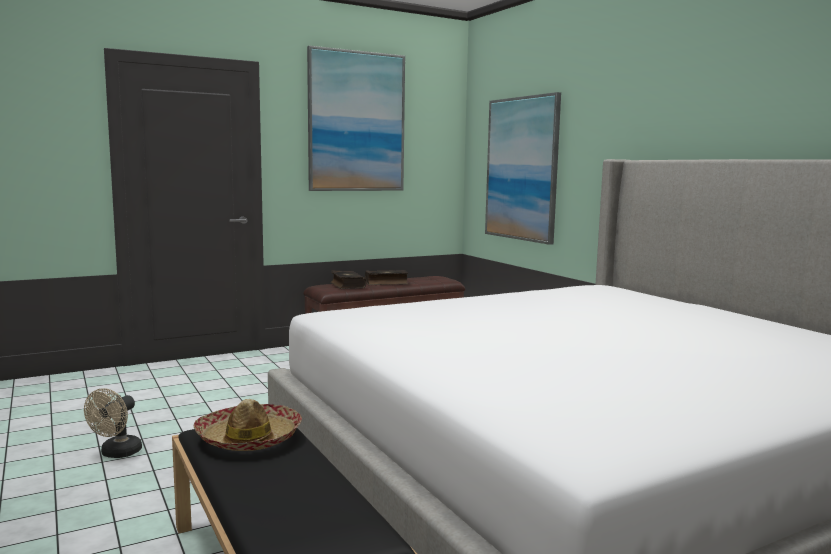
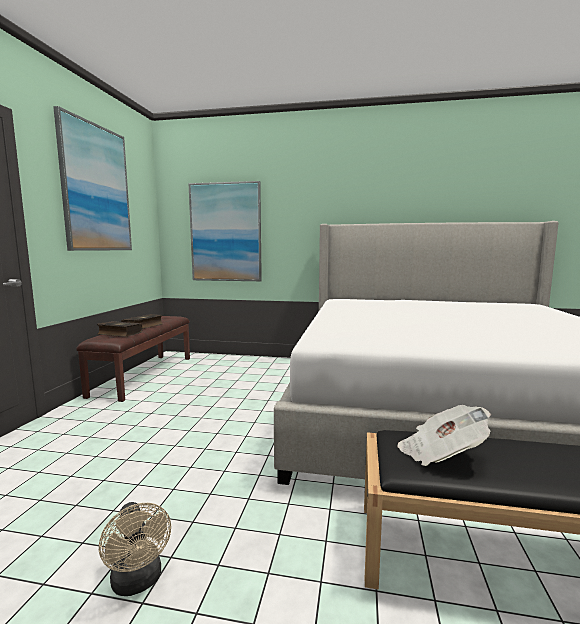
camera: 50 degrees left, 0 degrees up
hat [194,399,302,451] -> newspaper [397,405,491,466]

